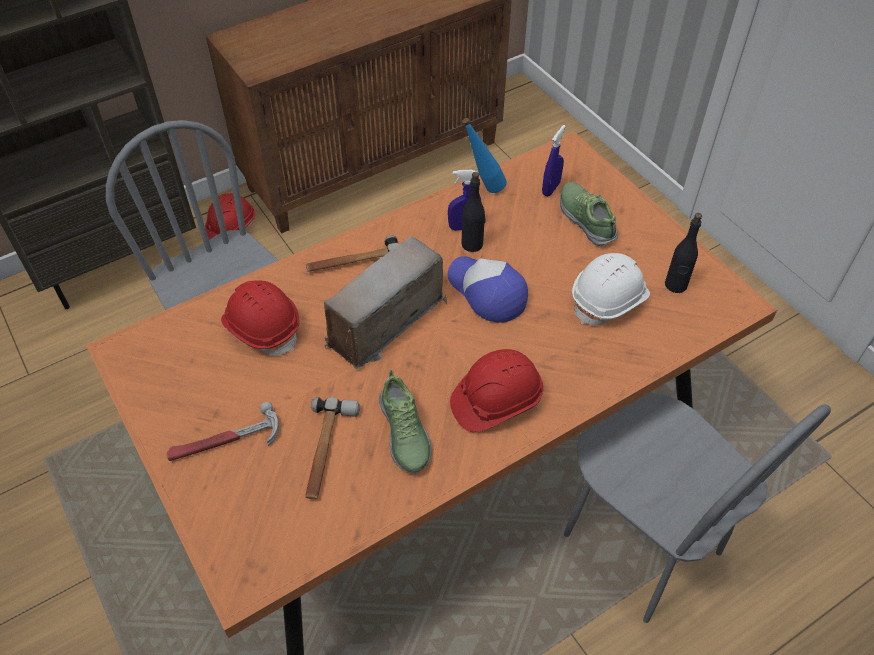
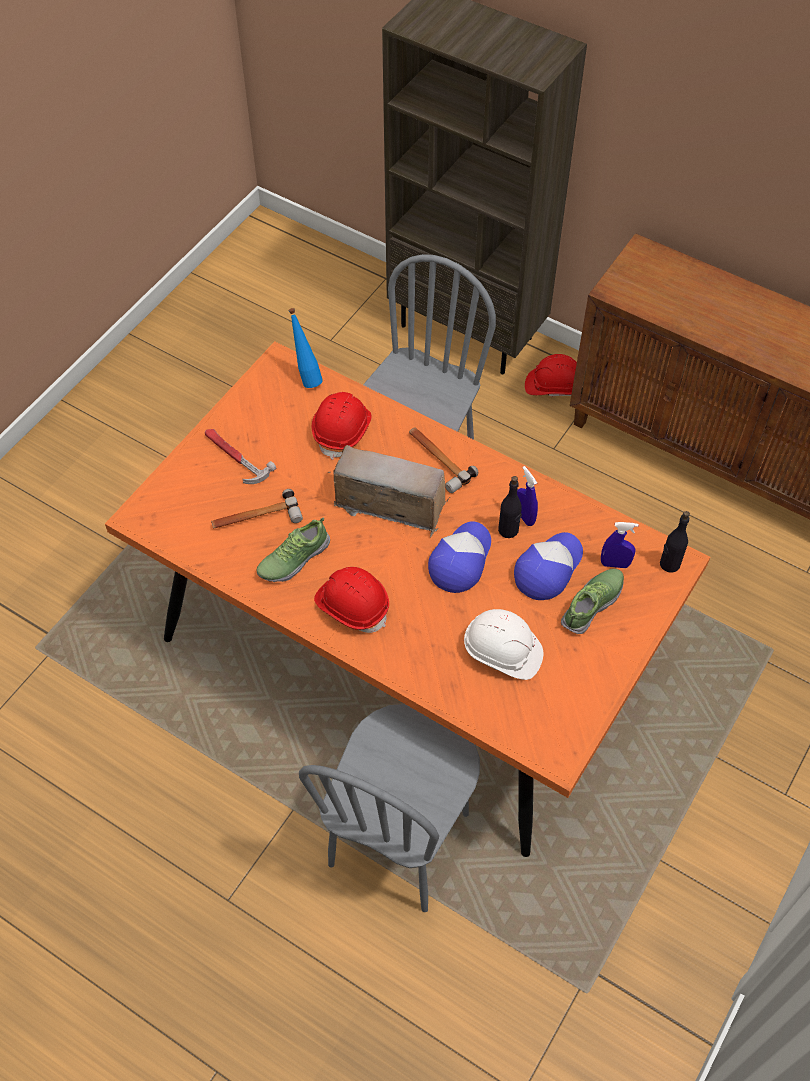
camera: 65 degrees right, 5 degrees up
blue bottle [462,118,507,193] -> blue bottle moved to [289,308,323,388]
black bottle [665,213,702,293] -> black bottle moved to [660,511,690,572]
none -> cap [514,532,583,600]

